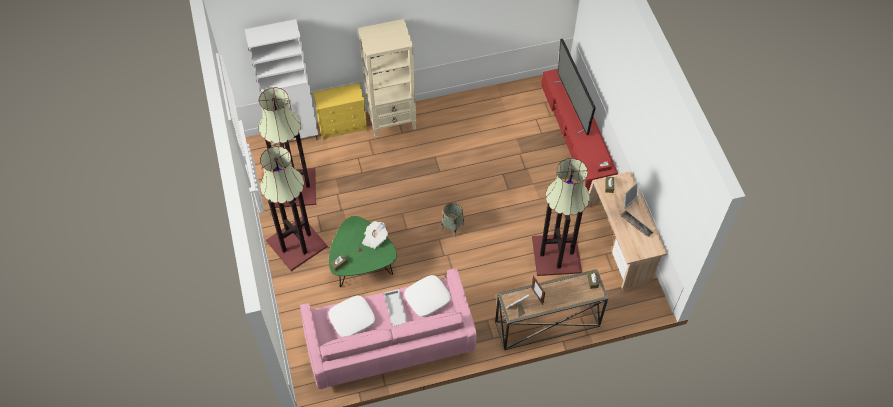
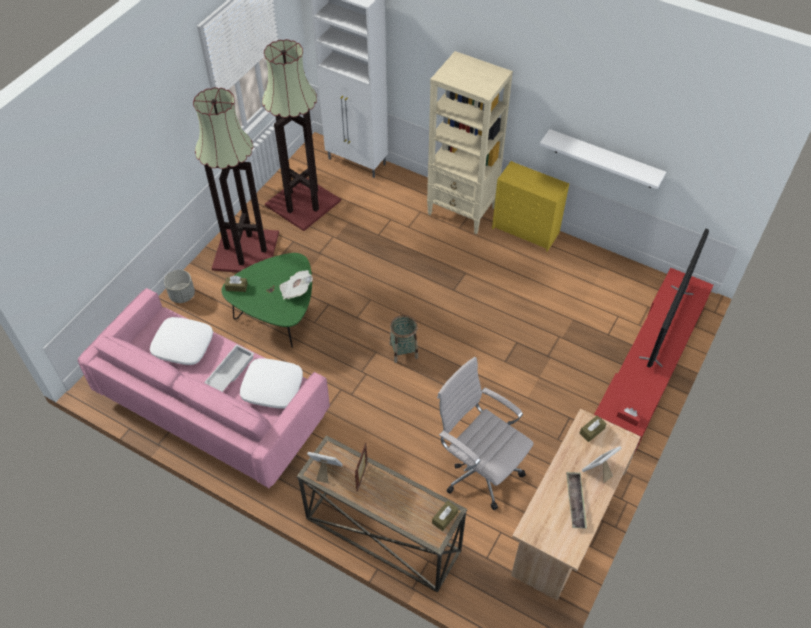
camera: 45 degrees right, 5 degrees down
yellow dresser [313,83,368,141] -> yellow dresser moved to [492,161,569,252]
floor lamp [532,158,590,276] -> white office chair [437,357,534,510]
none -> grey planter [164,270,195,303]
none -> white shelf [540,129,666,189]

